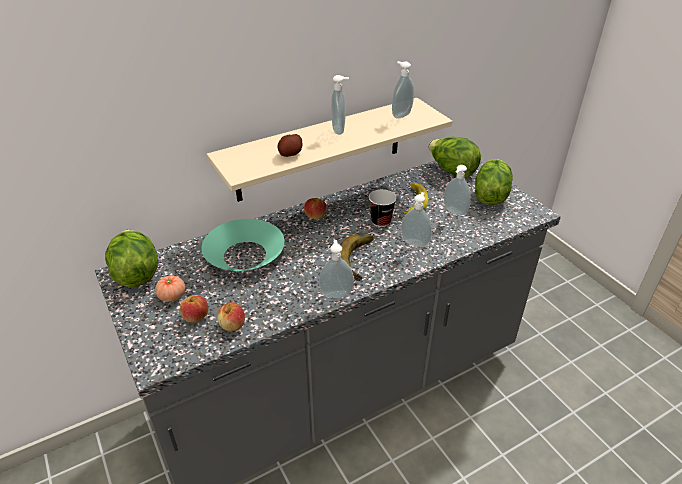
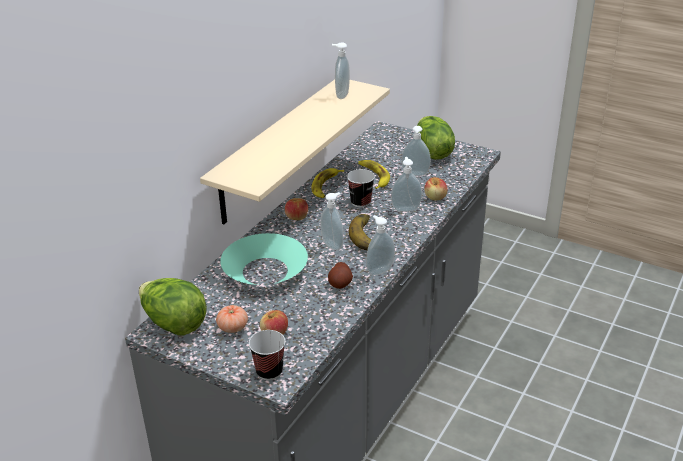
camera: 30 degrees left, 5 degrees down
apple [217,302,245,332] -> apple moved to [424,177,448,200]
potato [277,134,303,157] -> potato moved to [328,262,353,289]
soap dispenser [331,75,349,135] -> soap dispenser moved to [320,192,343,250]
lettuce [428,137,481,178] -> none
none -> cup [249,330,285,380]
none -> banana [311,168,344,198]

